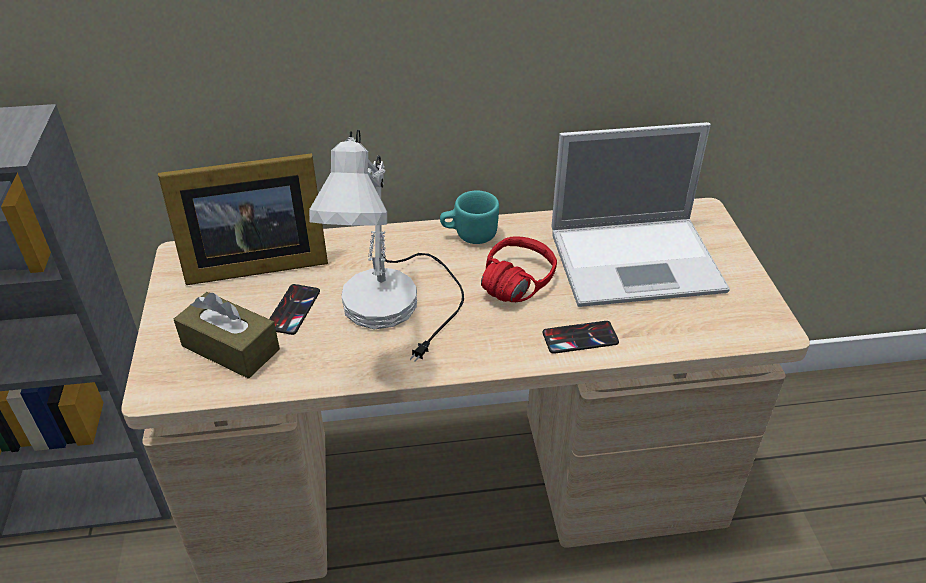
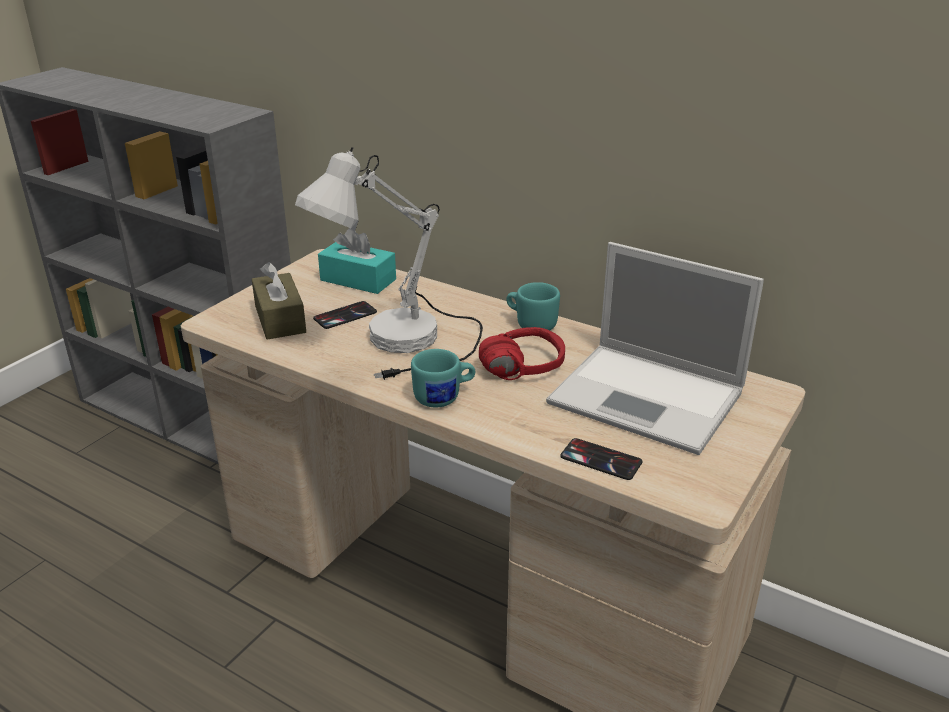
camera: 40 degrees right, 10 degrees down
picture frame [158,153,328,285] -> turquoise tissue box [318,228,396,294]
phone [542,321,619,354] -> phone moved to [560,438,642,480]
none -> turquoise mug [411,349,475,407]

